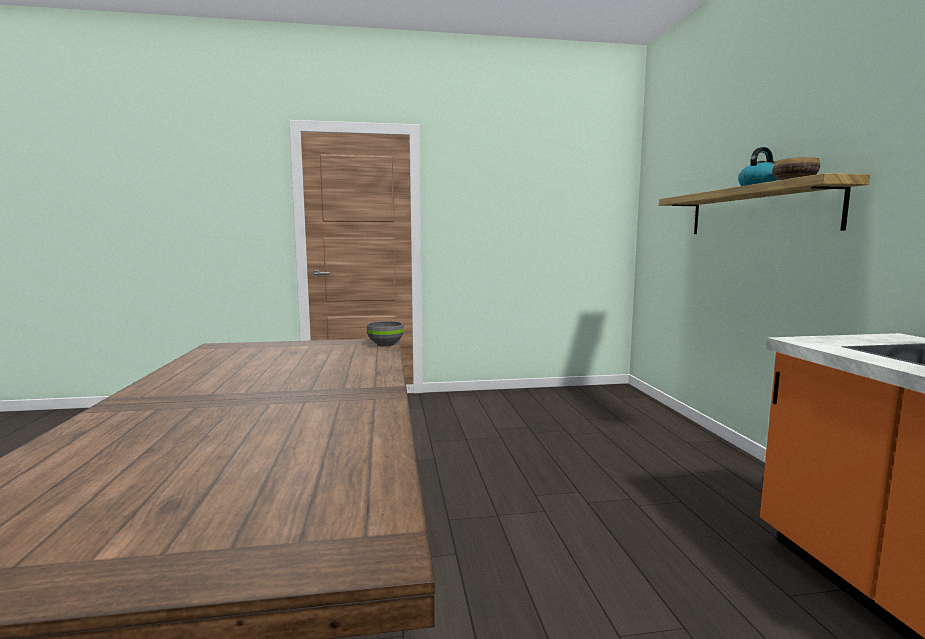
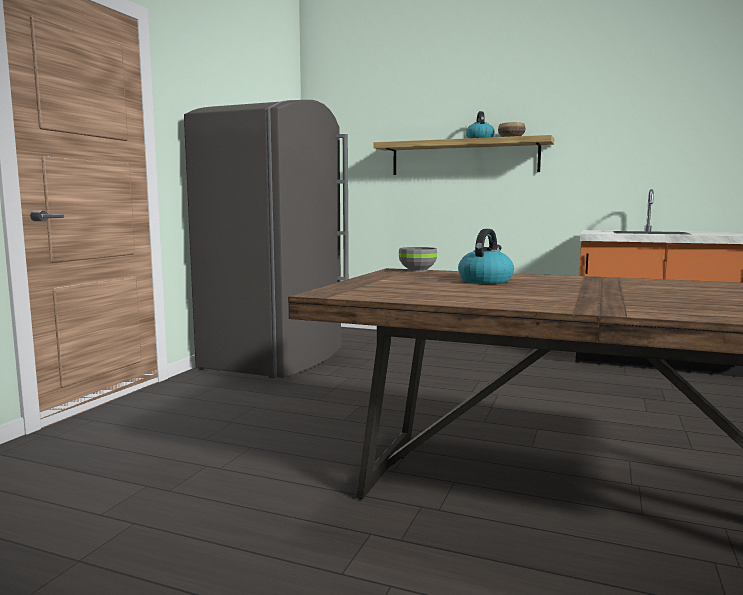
camera: 60 degrees left, 0 degrees up
none -> grey fridge [184,100,349,378]
none -> kettle [458,229,514,284]

